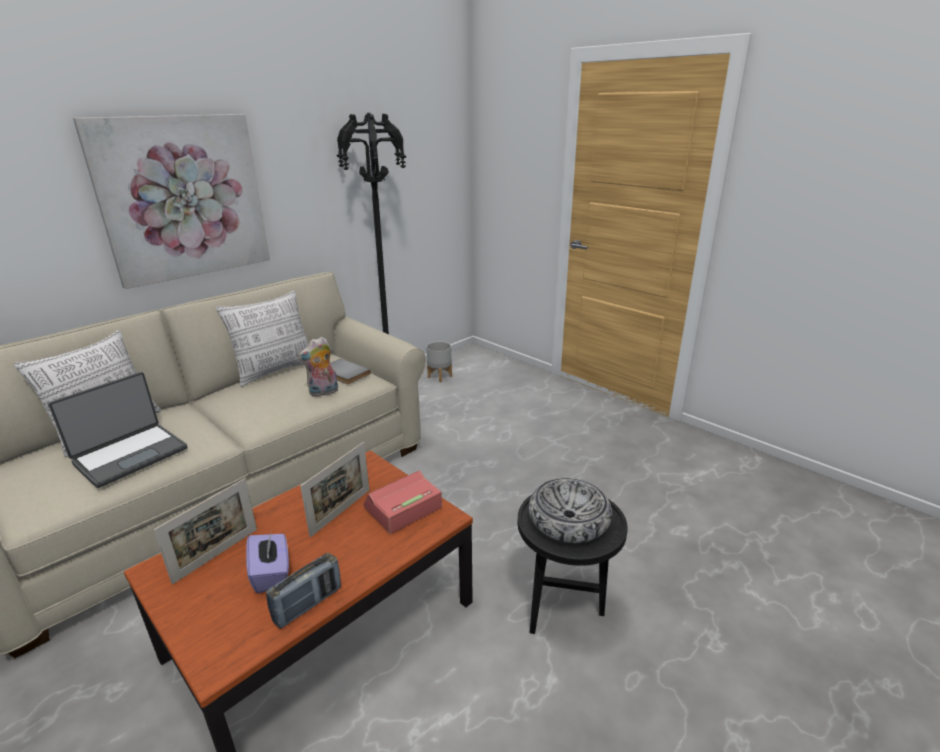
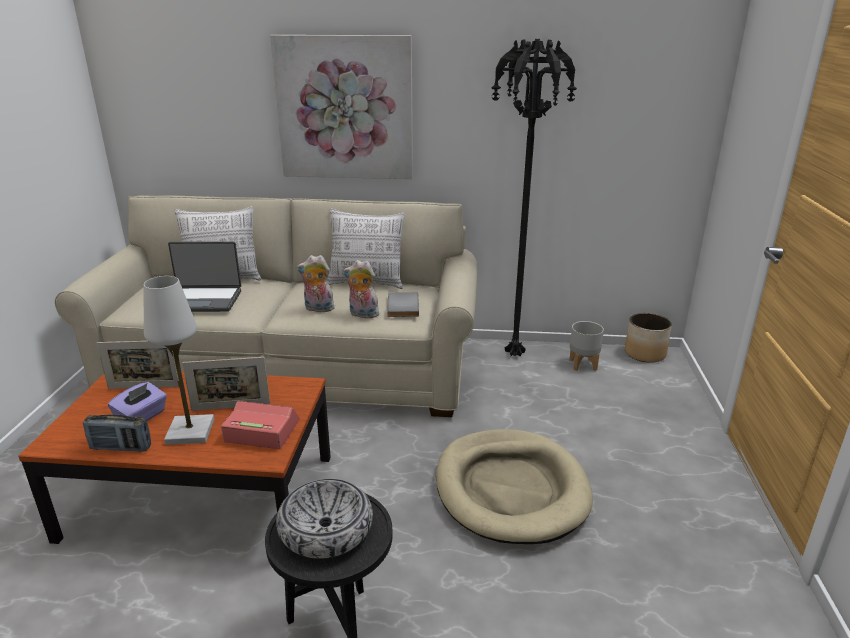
camera: 50 degrees right, 0 degrees up
none -> white table lamp [144,276,214,445]
none -> plush toy [297,255,335,312]
none -> beige dog bed [436,429,593,544]
none -> planter [625,313,672,363]

